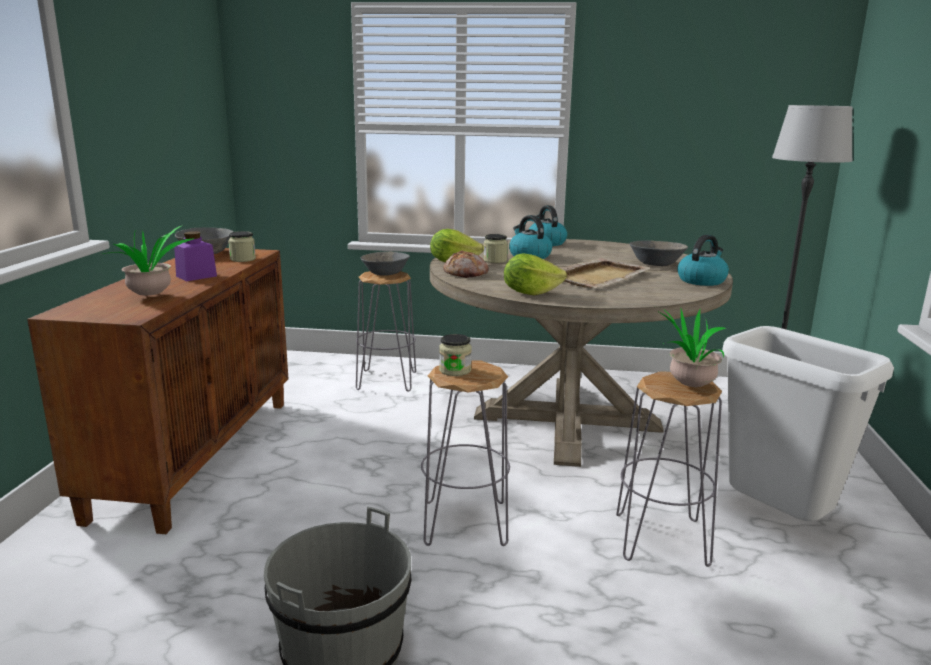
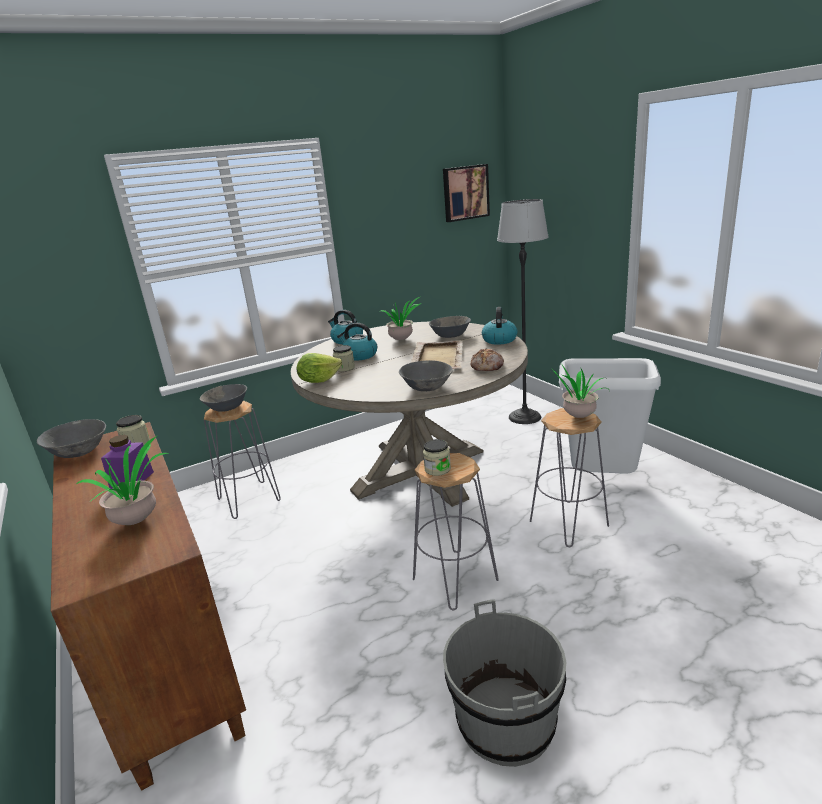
camera: 35 degrees left, 5 degrees up
bread [443,250,489,278] -> bread moved to [470,349,504,371]
lettuce [504,253,567,295] -> grey bowl [399,360,452,391]
none -> potted plant [380,297,421,340]
none -> picture [443,164,490,222]

